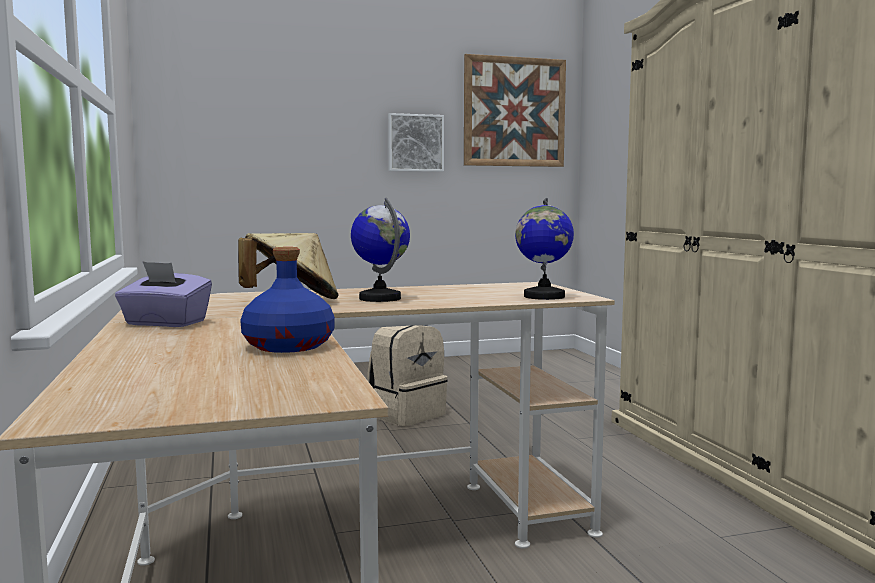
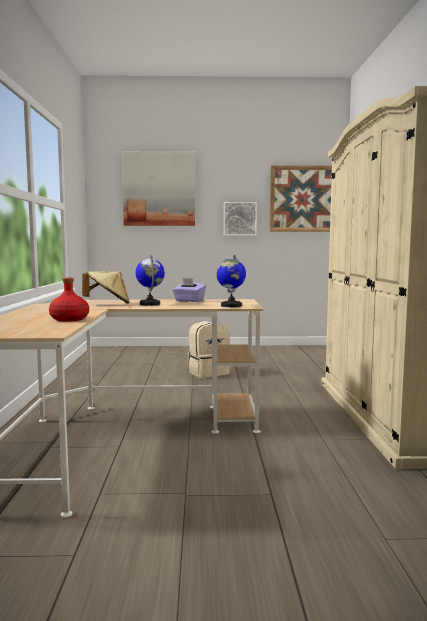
camera: 15 degrees right, 0 degrees up
purple tissue box [115,261,212,327] -> purple tissue box moved to [172,278,206,302]
blue bottle [240,247,335,353] -> red bottle [49,278,89,322]
none -> picture [122,152,195,226]

